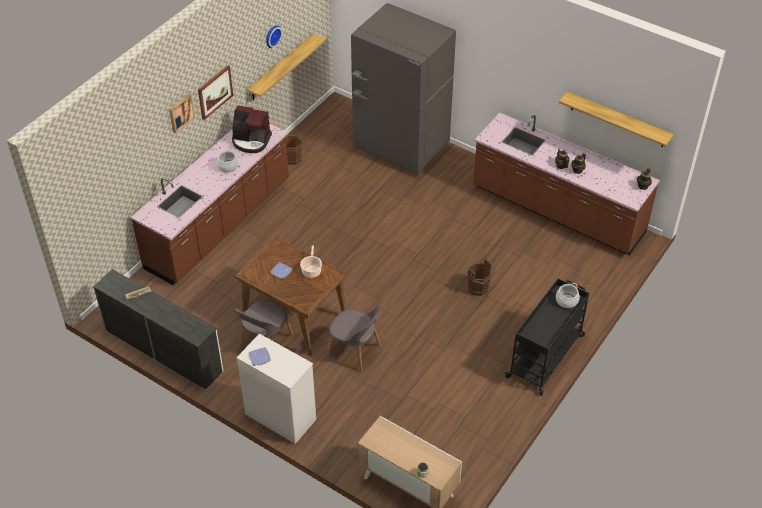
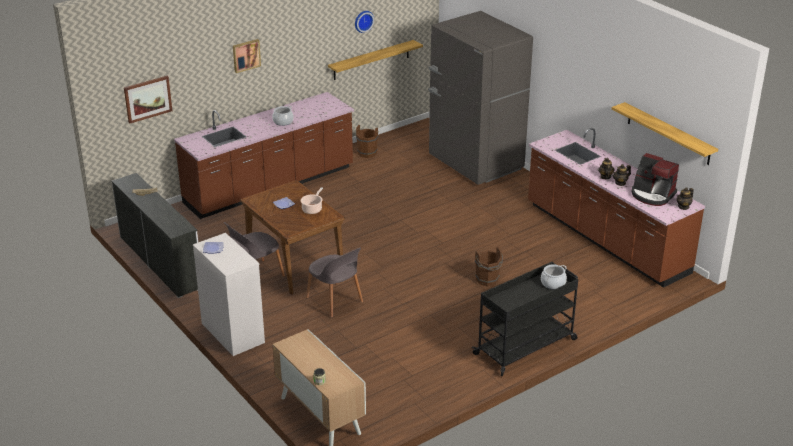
camera: 20 degrees right, 15 degrees down
picture [198,65,233,120] -> picture moved to [124,76,172,123]
coffee machine [232,105,272,153] -> coffee machine moved to [631,153,679,206]

